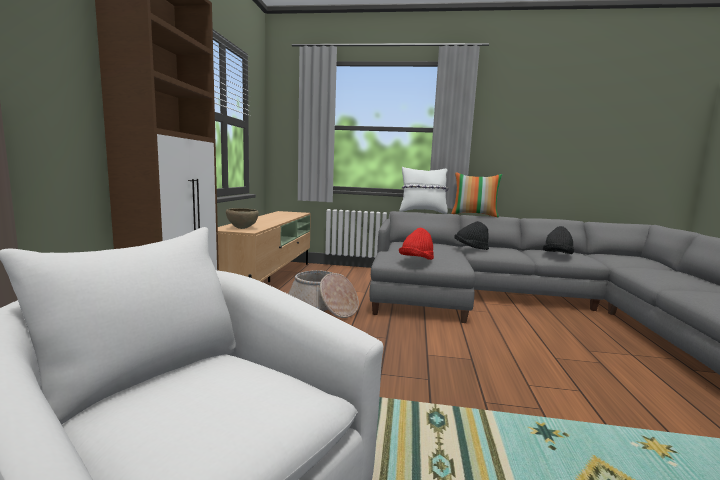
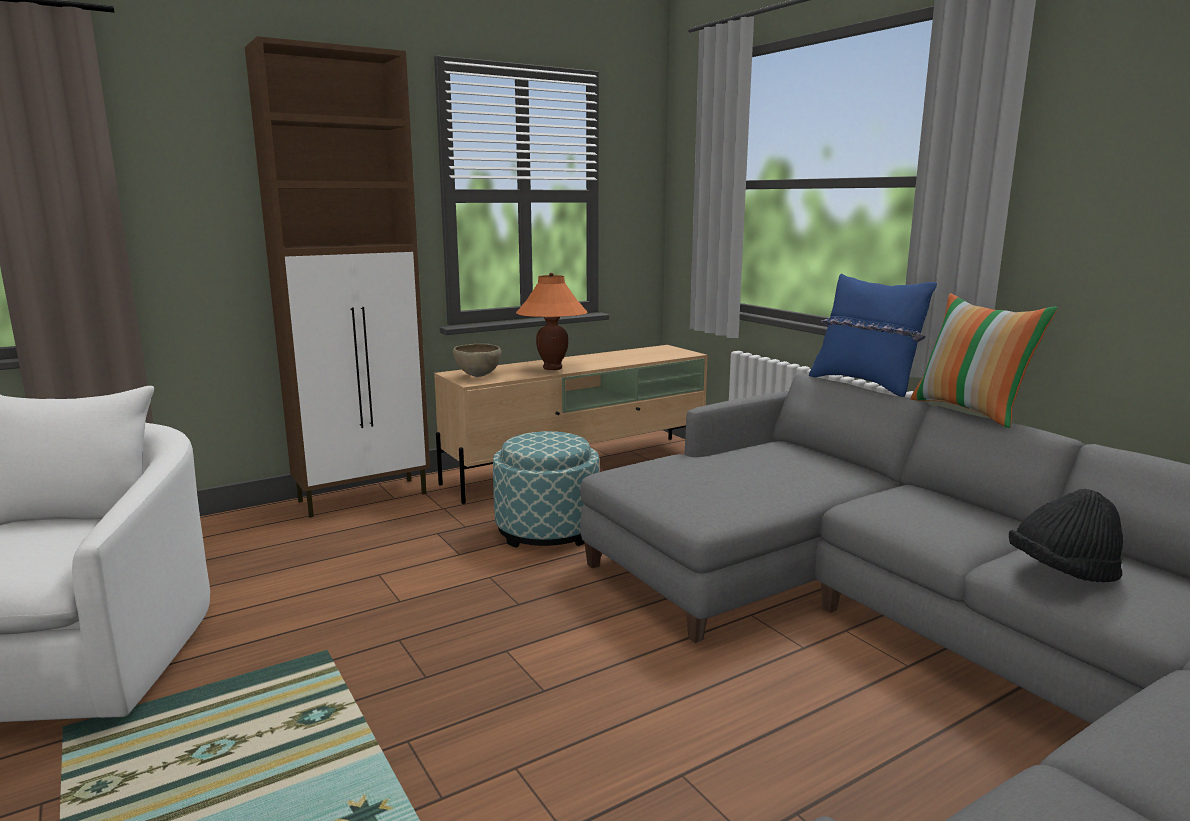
camera: 50 degrees right, 5 degrees up
basket [288,270,359,318] -> ottoman [493,431,600,548]
white pillow [399,167,449,214] -> blue pillow [809,273,937,397]
red hat [399,228,434,260] -> none
black hat [454,221,489,250] -> none
none -> orange table lamp [516,273,588,370]

